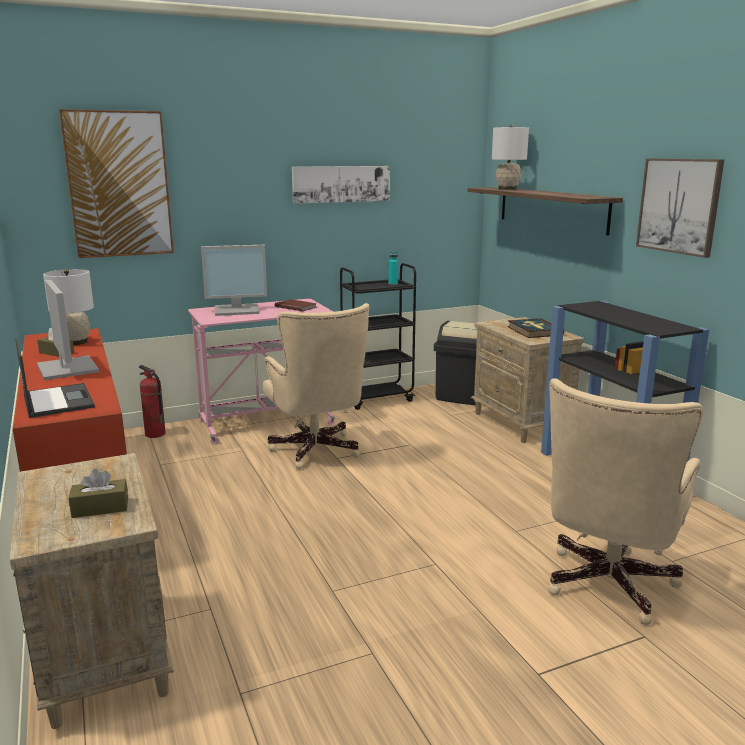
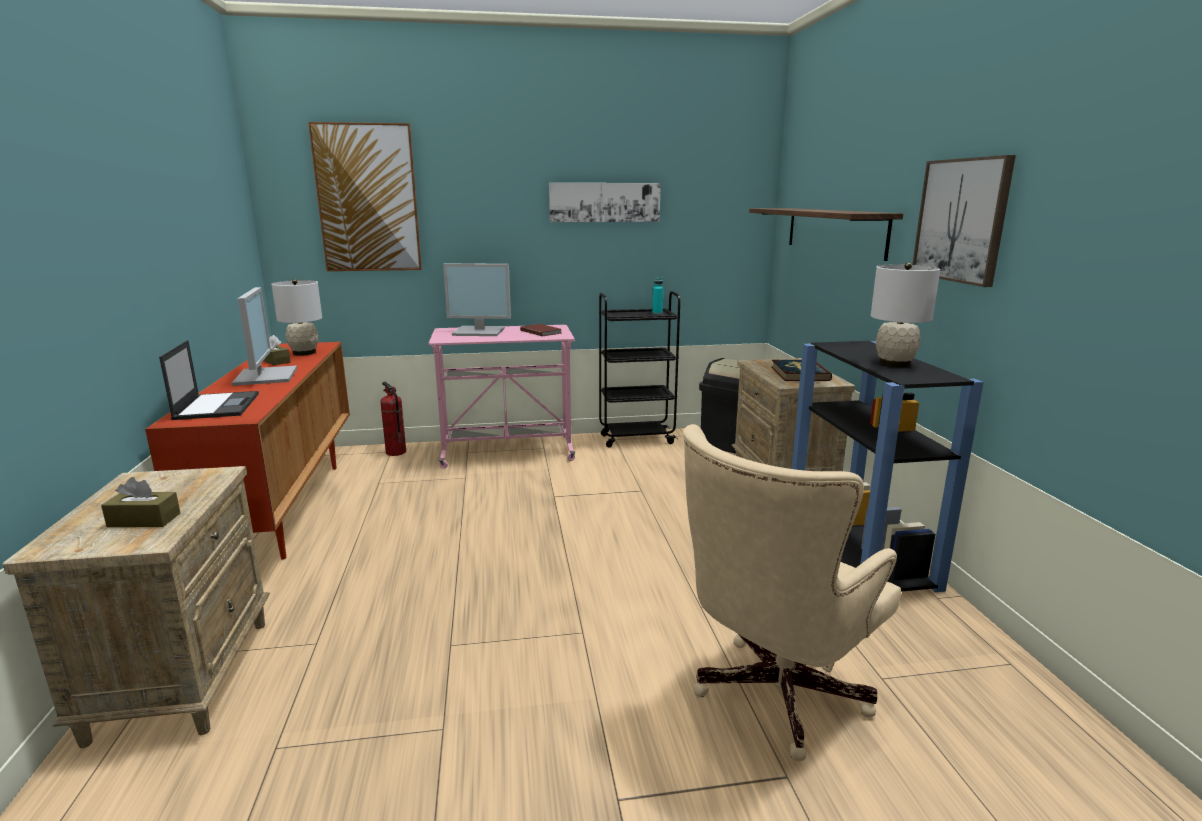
camera: 15 degrees right, 0 degrees up
beige office chair [263,303,369,469] -> none
white table lamp [492,125,529,190] -> white table lamp moved to [871,262,940,367]

